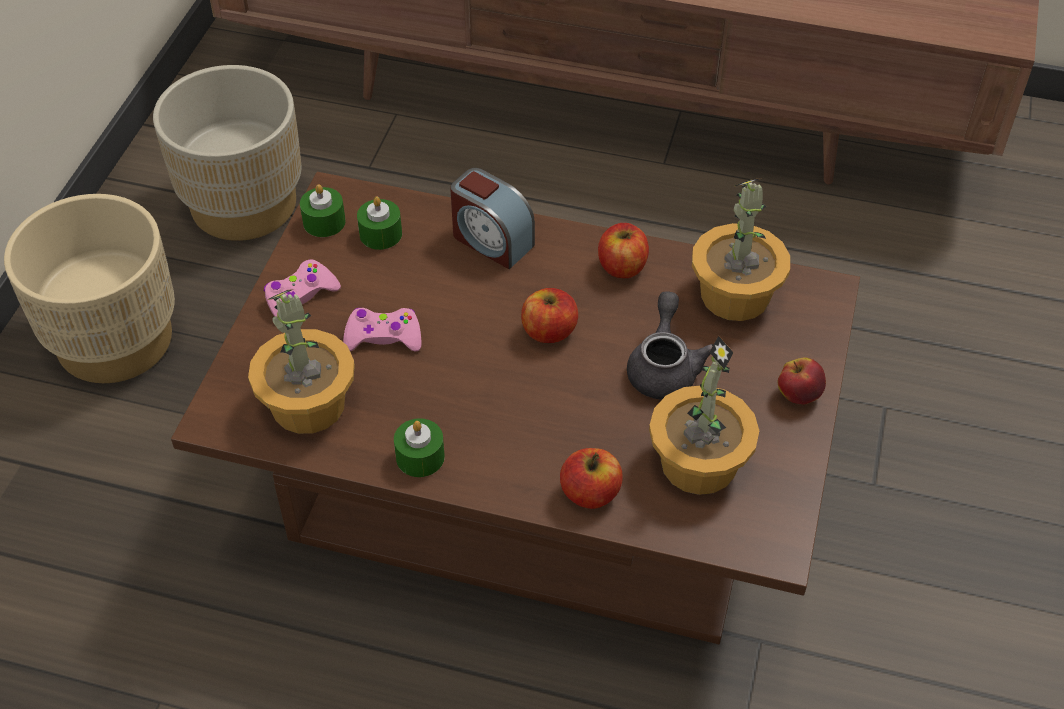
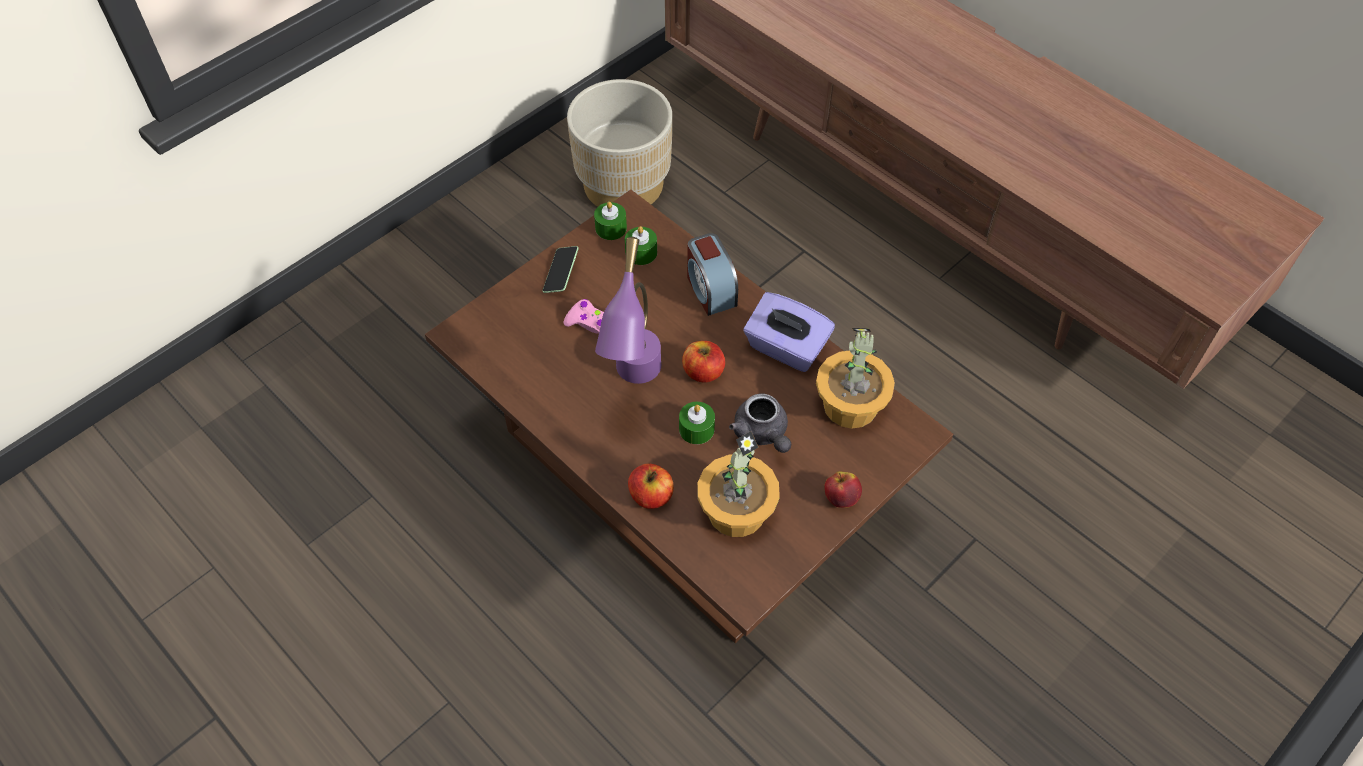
camera: 30 degrees right, 5 degrees up
beige planter [4,194,175,383] -> none
potted plant [248,289,355,434] -> none
pink game controller [264,259,341,317] -> phone [543,246,579,293]
green candle [394,418,445,477] -> green candle moved to [679,402,715,444]
apple [598,223,649,278] -> purple tissue box [744,292,835,372]
grey teapot [627,291,713,399] -> grey teapot turned 120 degrees clockwise [729,393,791,453]
none -> purple table lamp [595,237,661,384]

